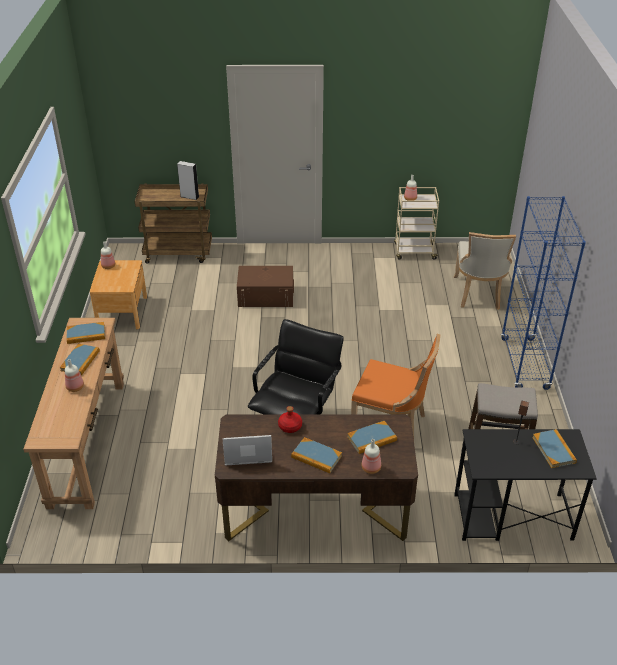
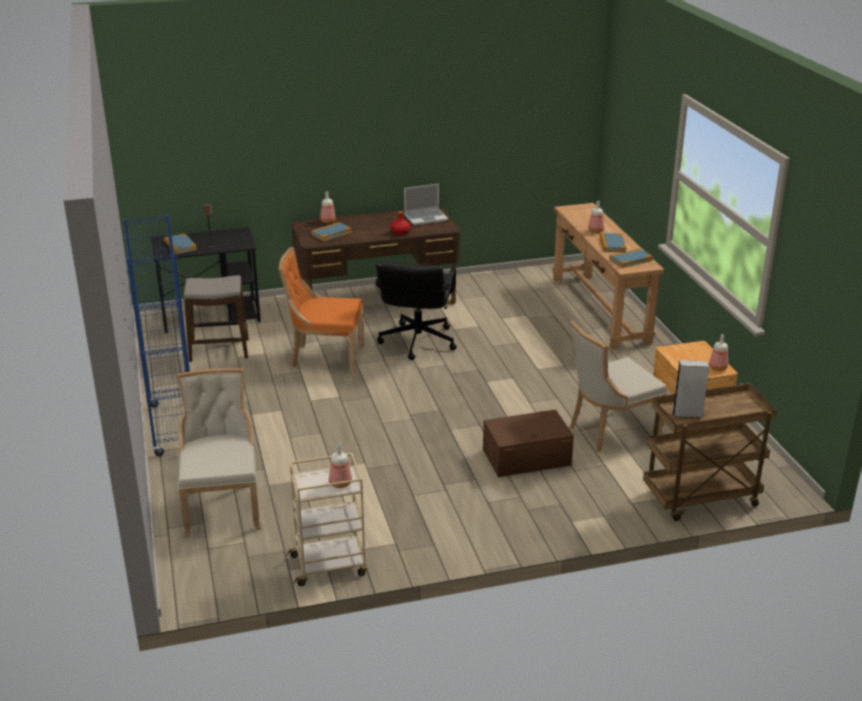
camera: 165 degrees right, 10 degrees down
book [291,437,342,473] -> none
none -> beige chair [570,320,667,452]

